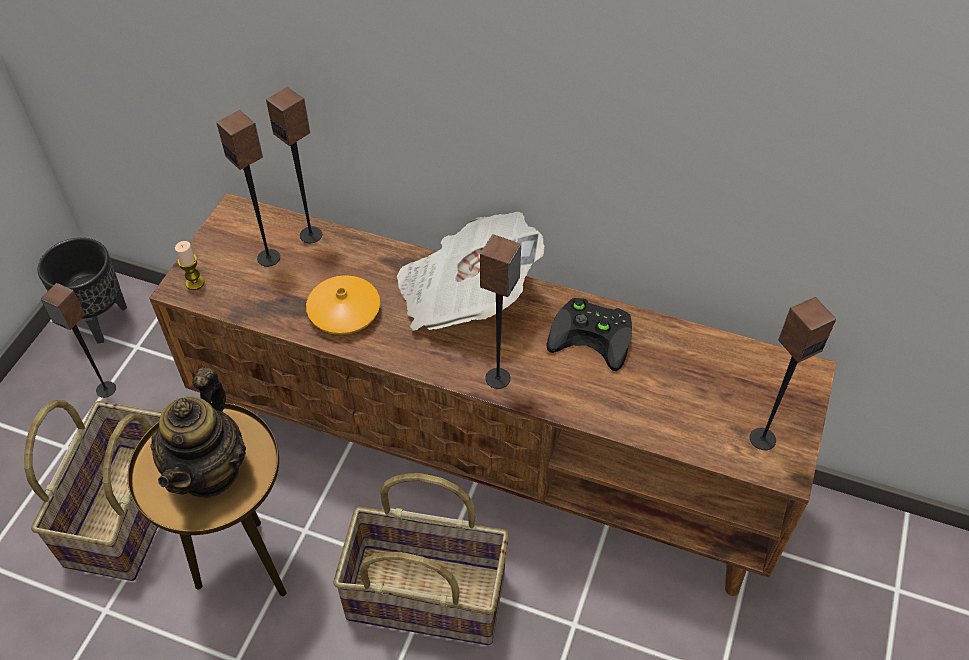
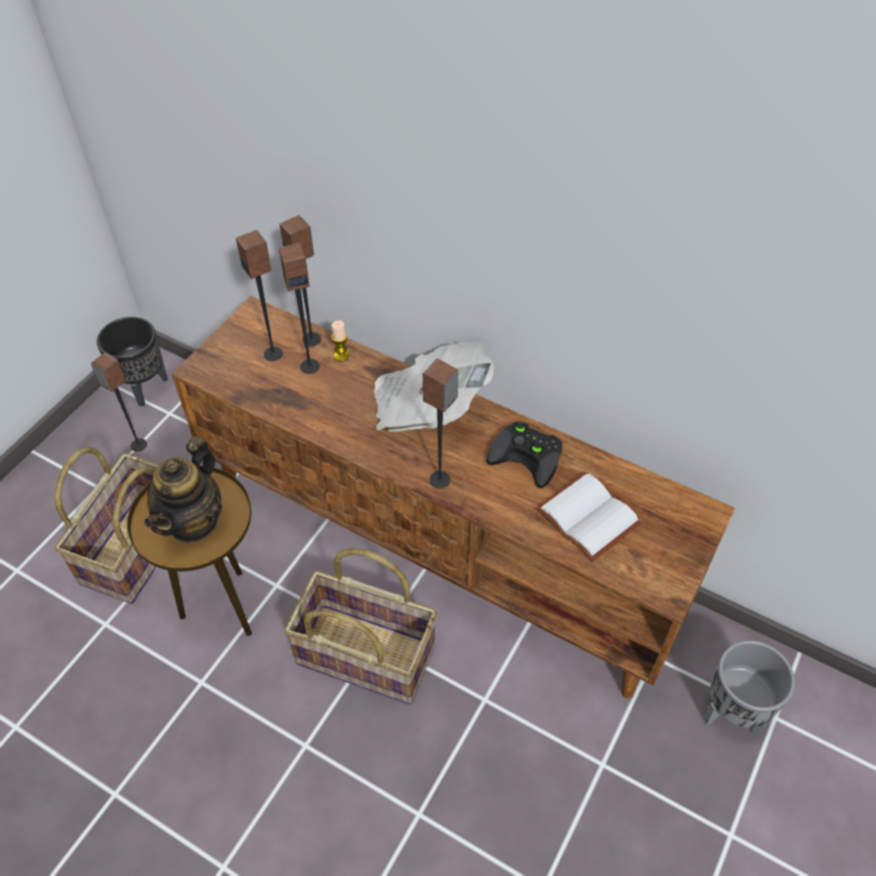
camera: 10 degrees right, 0 degrees up
candle [175,241,204,290] -> candle moved to [331,320,349,362]
orange vase [306,275,380,335] -> none
speaker [750,296,836,450] -> speaker moved to [279,243,320,374]
none -> white book [536,472,642,562]
none -> grey planter [703,640,795,736]

